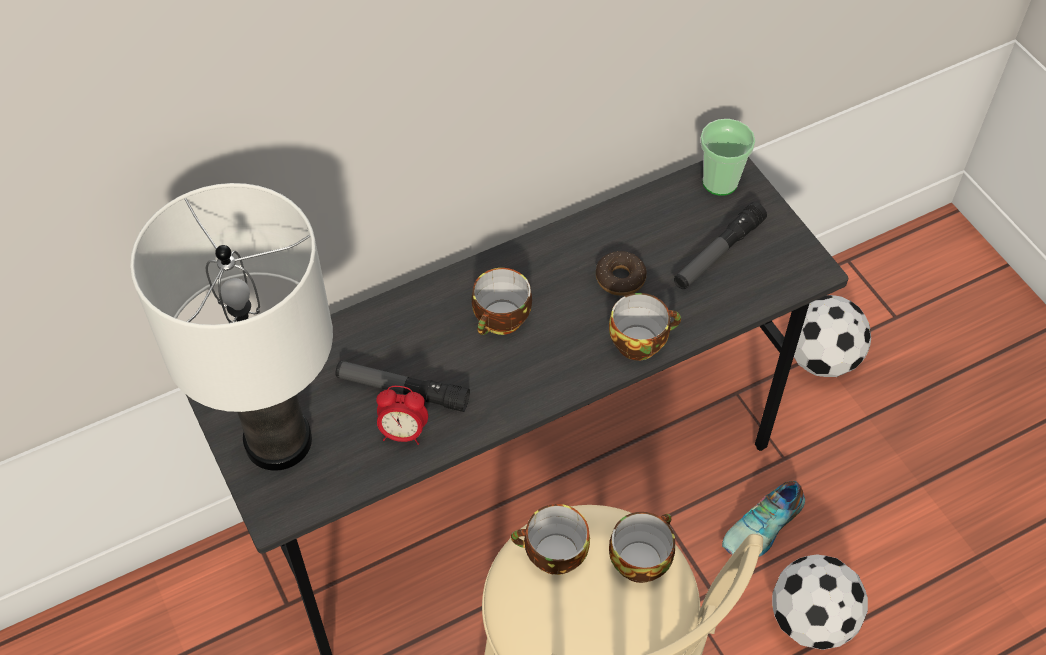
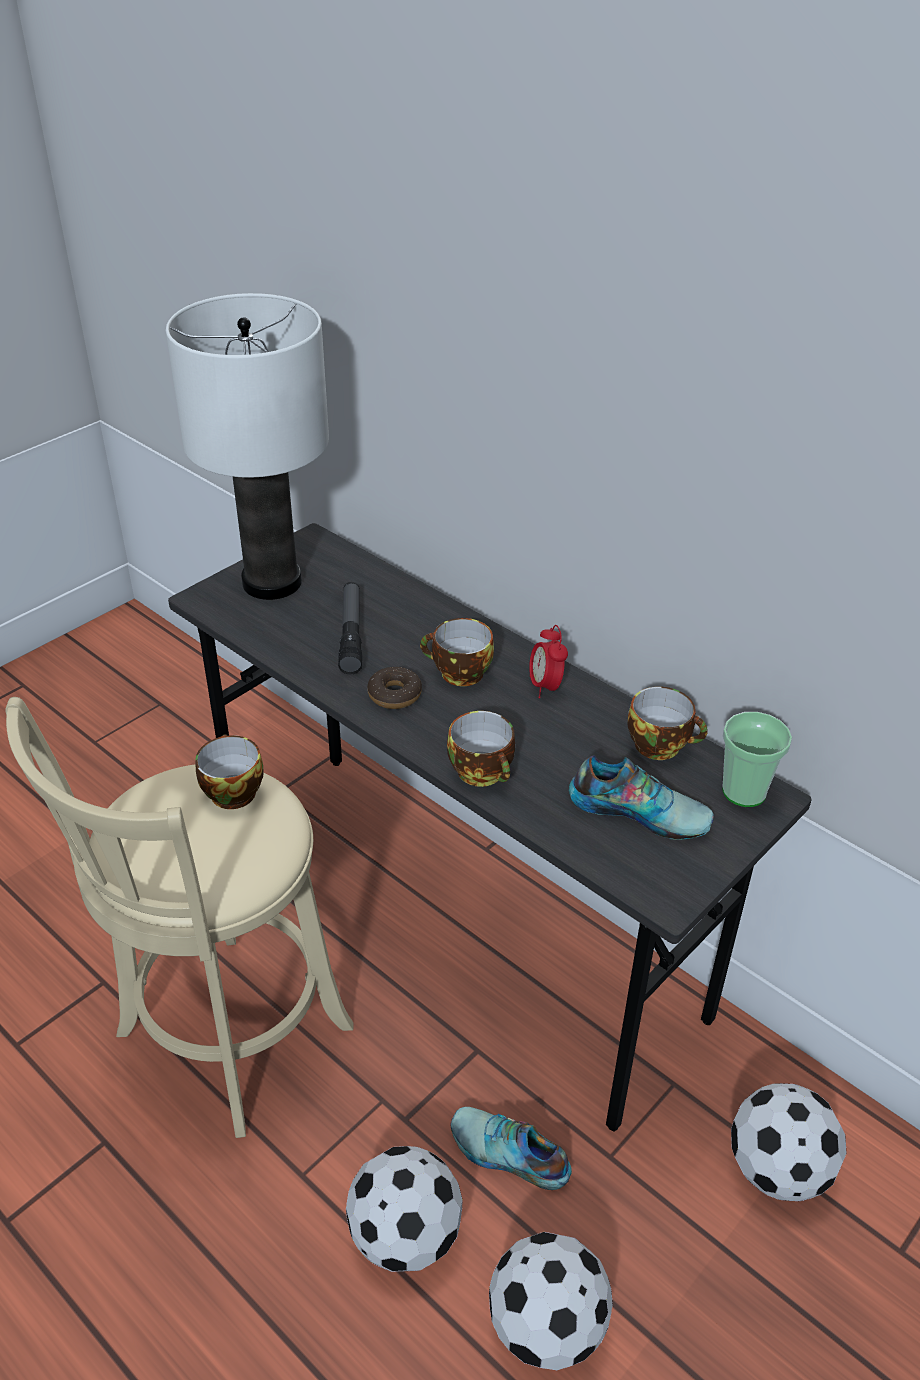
camera: 70 degrees right, 15 degrees down
alarm clock [376,386,428,445] -> alarm clock moved to [529,625,568,698]
donut [596,251,647,296] -> donut moved to [367,667,422,709]
cup [609,512,675,583] -> cup moved to [627,687,708,760]
flashlight [674,202,767,289] -> shoe [569,755,714,840]
none -> football [489,1232,613,1370]

